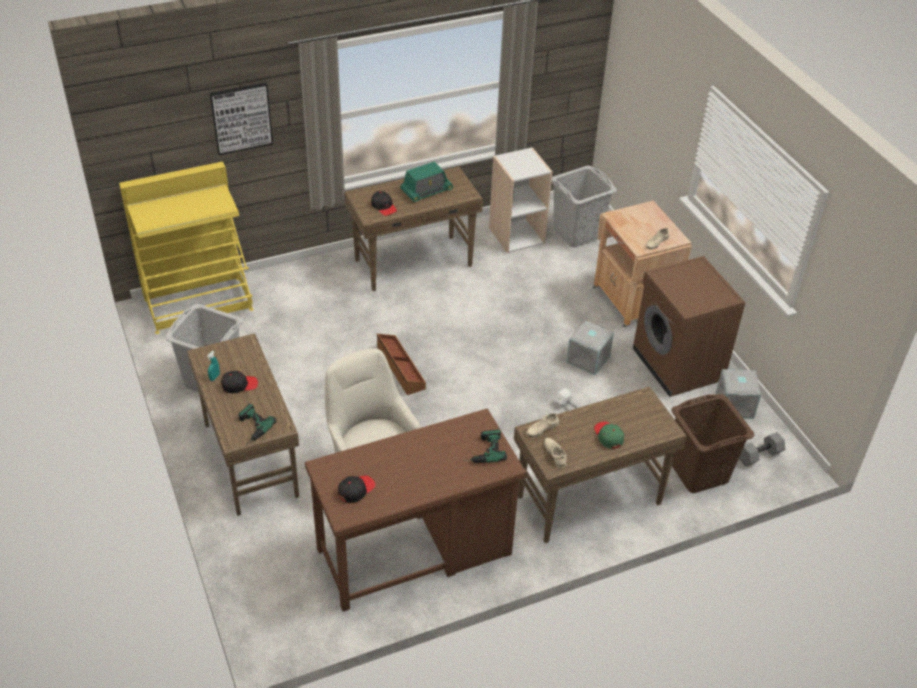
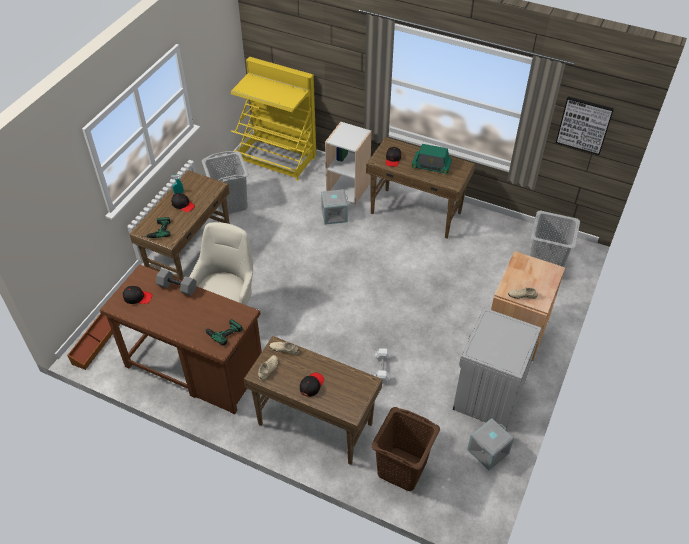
camera: 50 degrees right, 5 degrees up
picture [210,82,273,155] -> picture moved to [556,97,614,155]
brown storage box [377,334,426,395] -> brown storage box moved to [67,313,120,370]
bookcase [489,147,552,253] -> bookcase moved to [325,122,372,205]
grey storage box [566,320,614,375] -> grey storage box moved to [321,189,348,225]
green cap [594,422,624,449] -> black cap [300,373,324,397]
brown washing machine [633,256,745,397] -> white washing machine [453,308,542,430]
grey dumbbell [739,432,785,466] -> grey dumbbell moved to [156,269,197,296]

